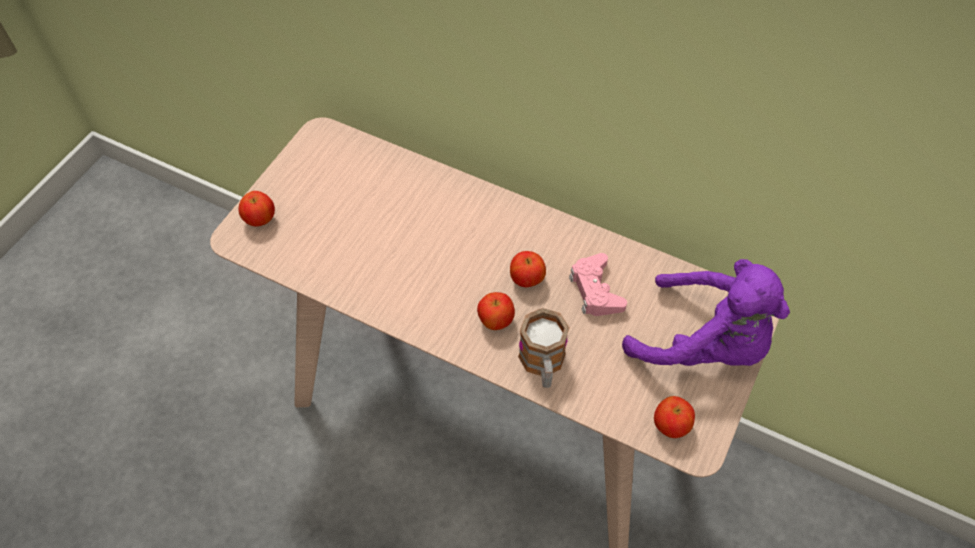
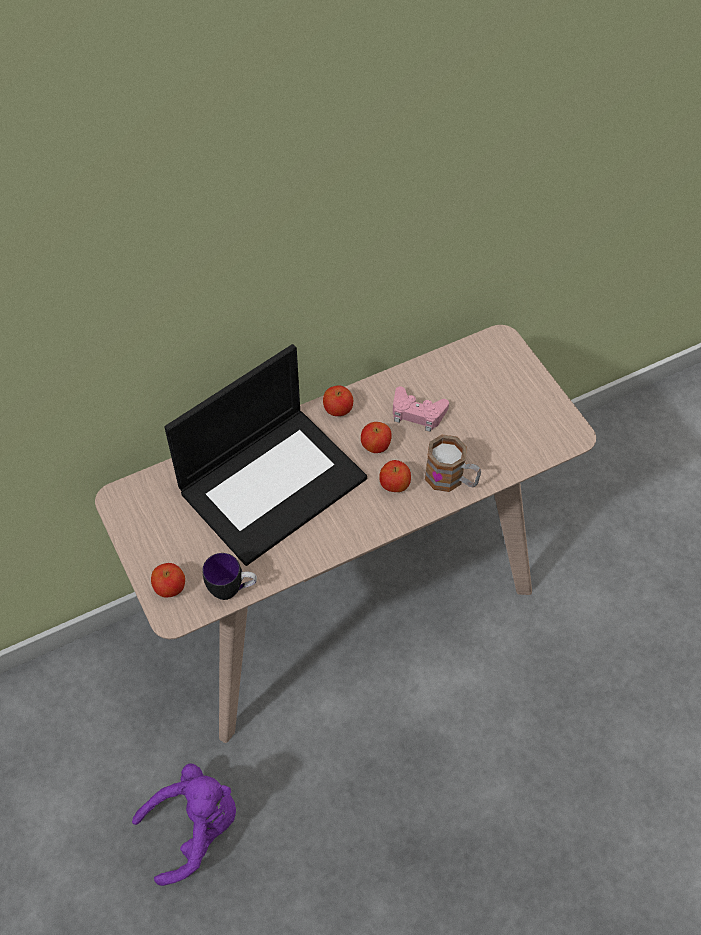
camera: 55 degrees left, 0 degrees up
purple plush toy [622,259,790,366] -> purple plush toy moved to [132,764,236,886]
apple [654,396,695,438] -> apple moved to [323,386,353,416]
none -> laptop [164,344,367,566]
none -> mug [202,553,257,600]

